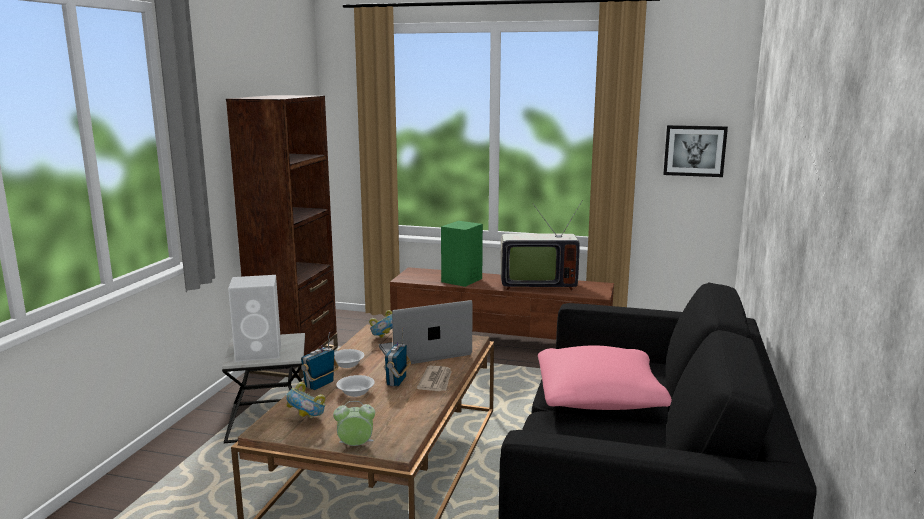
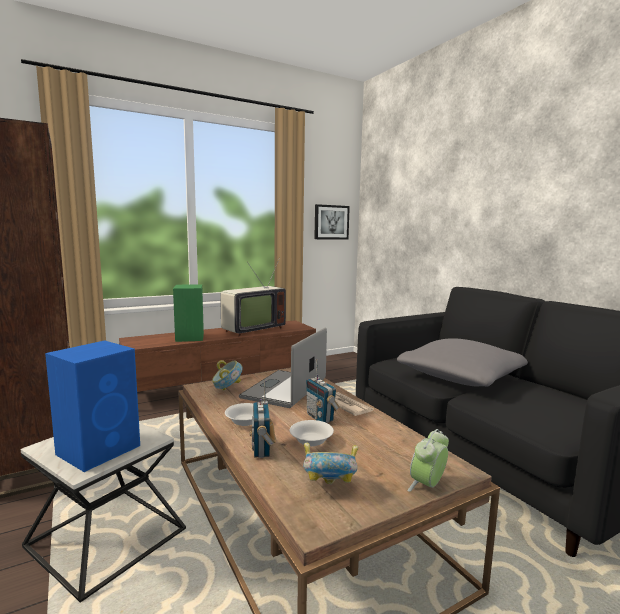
camera: 45 degrees left, 5 degrees down
white speaker [228,275,281,362] -> blue speaker [45,340,140,472]
pink pillow [538,345,672,410] -> grey pillow [397,338,528,387]

